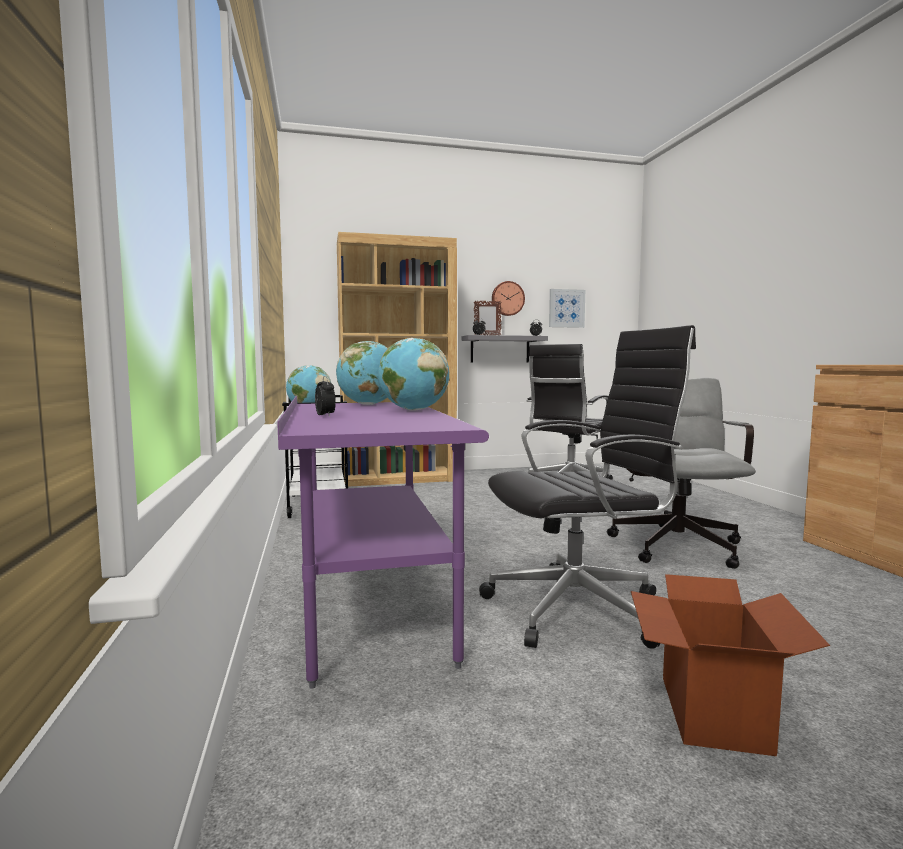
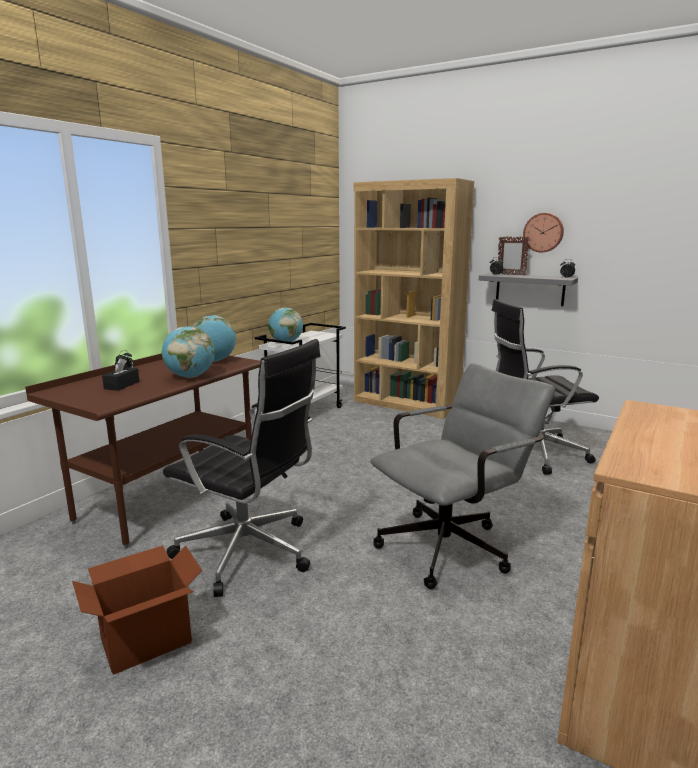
camera: 45 degrees right, 10 degrees up
purple desk [277,396,489,689] -> brown desk [25,353,260,549]
picture [549,289,585,328] -> none
none -> black tissue box [102,358,139,391]

